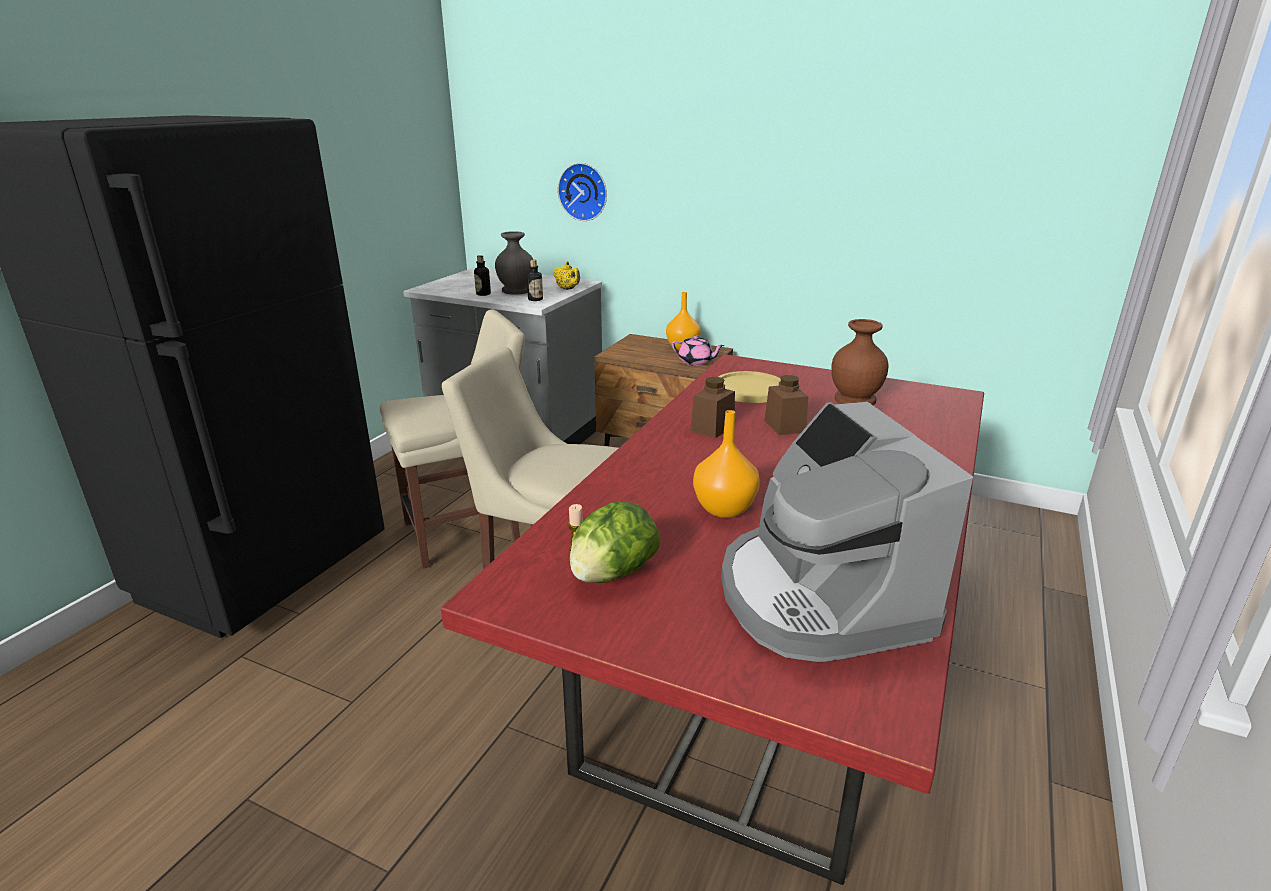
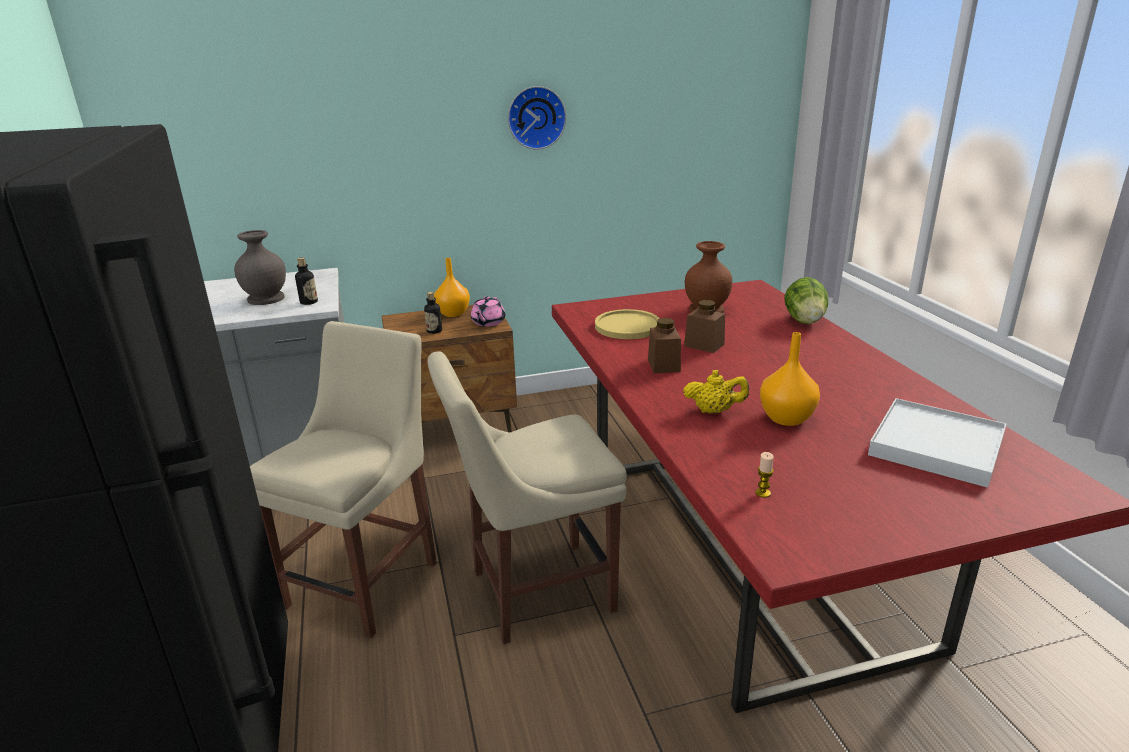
camera: 40 degrees left, 0 degrees up
bottle [474,255,491,296] -> bottle moved to [424,292,442,334]
yellow teapot [553,261,580,290] -> yellow teapot moved to [683,370,749,414]
wall clock [558,163,607,221] -> wall clock moved to [508,86,566,149]
lettuce [570,501,660,583] -> lettuce moved to [784,277,828,324]
pink teapot [672,335,725,366] -> pink teapot turned 120 degrees clockwise [471,296,505,327]
coffee machine [721,402,973,662] -> white tray [868,398,1006,488]

